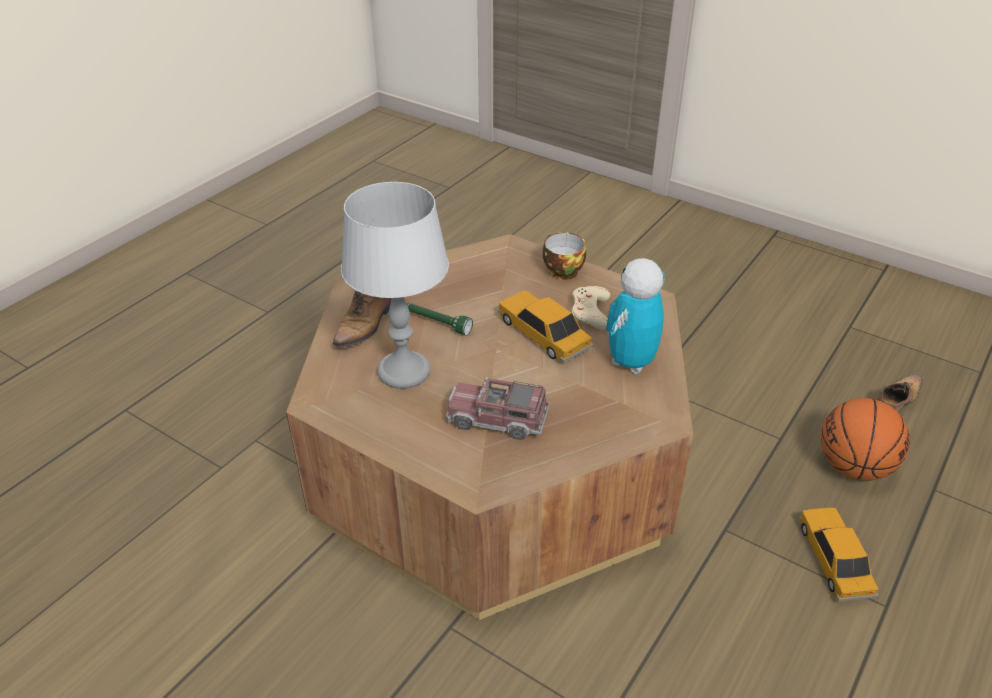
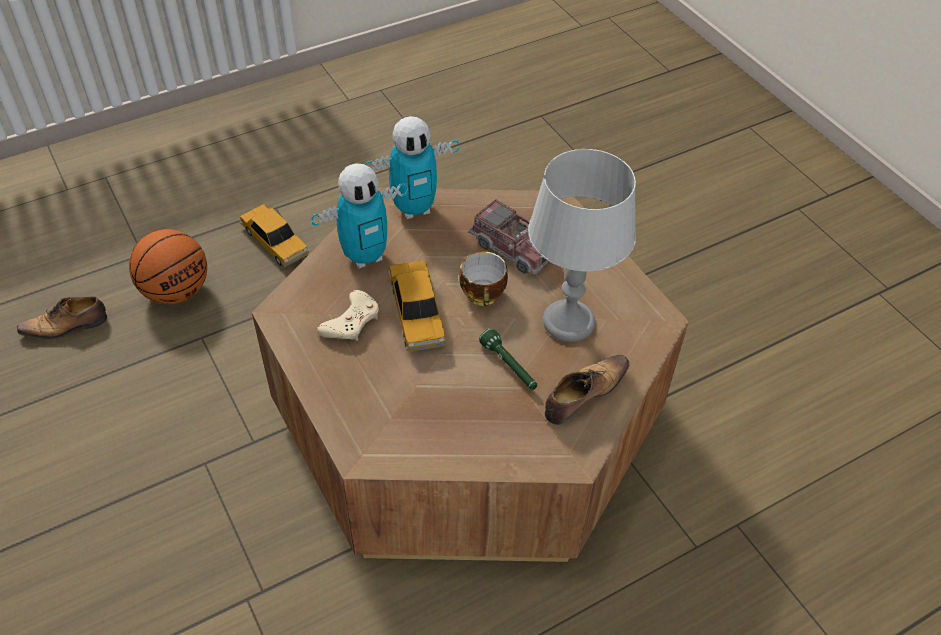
camera: 155 degrees left, 10 degrees up
cup [543,232,586,280] -> cup moved to [459,251,508,307]
toy car [799,508,879,602] -> toy car turned 60 degrees counterclockwise [239,204,309,267]
none -> toy robot [365,116,459,219]

